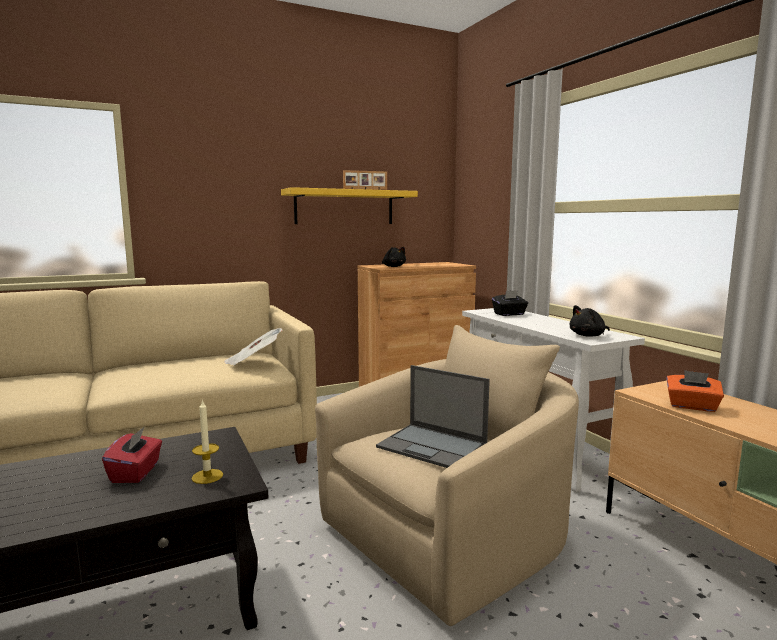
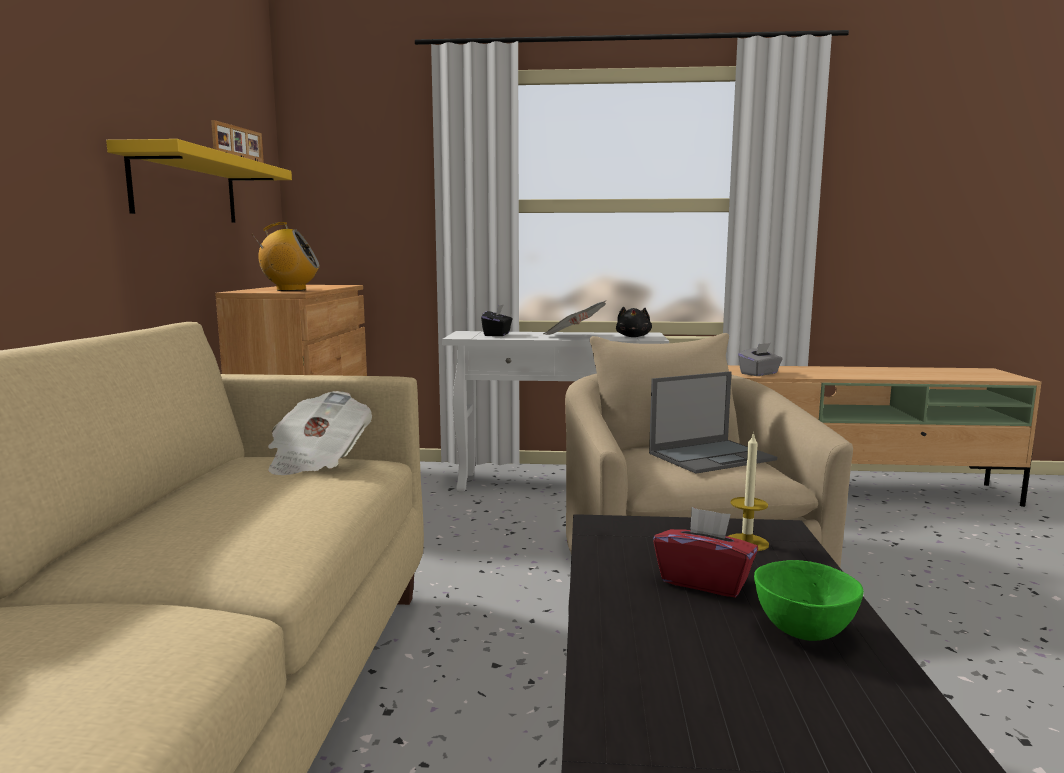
camera: 60 degrees left, 0 degrees up
black plush toy [382,247,406,267] -> radio [252,222,320,291]
orange tissue box [666,370,724,412] -> grey tissue box [738,343,782,376]
none -> newspaper [543,300,606,335]
none -> green bowl [754,560,864,641]

